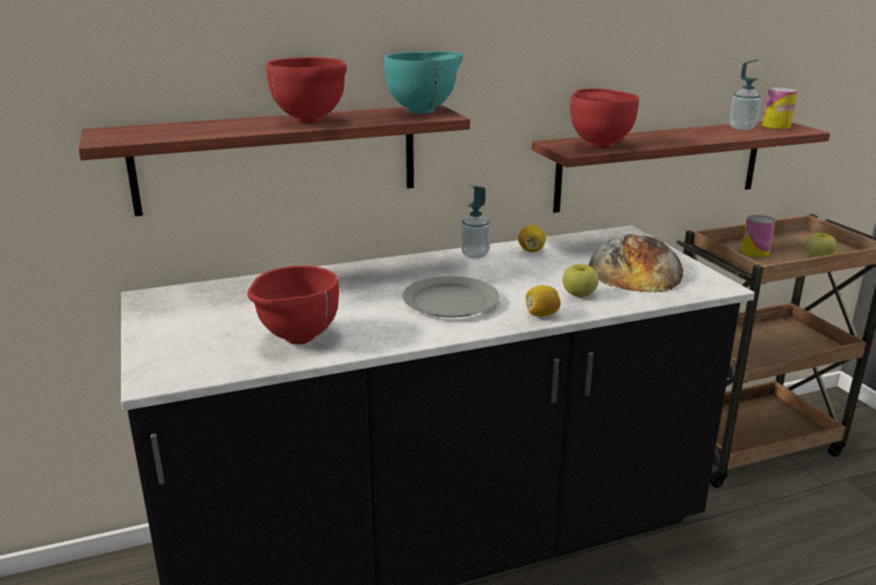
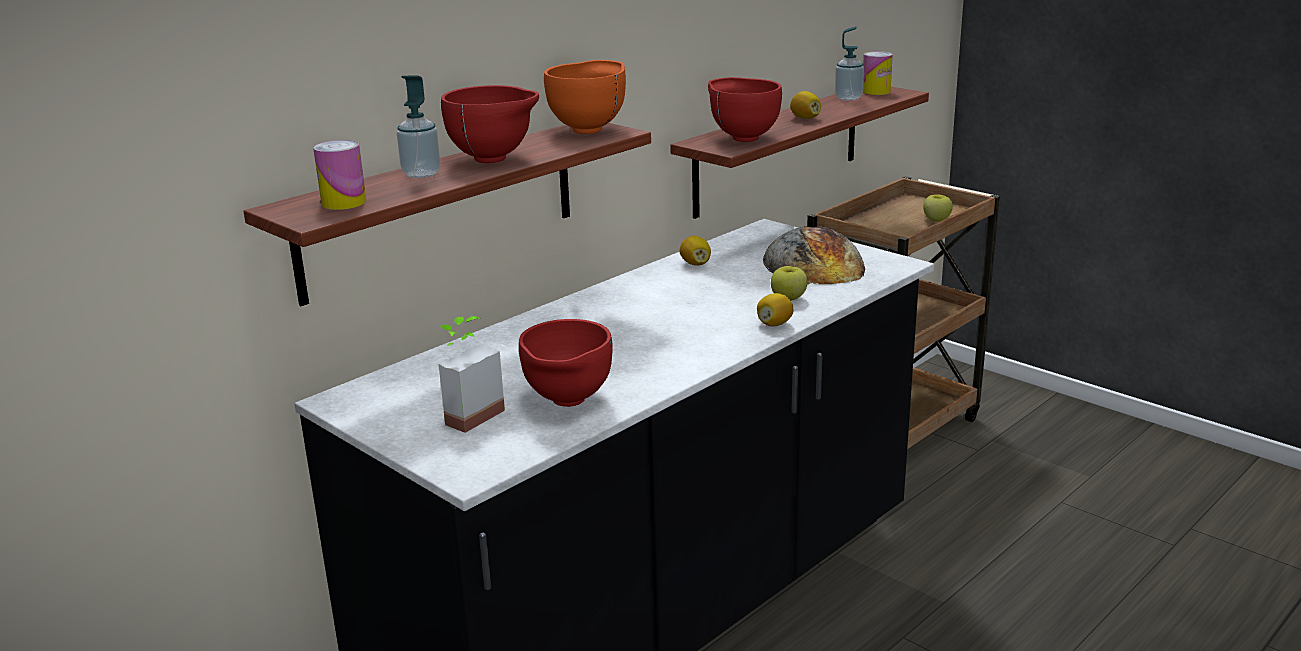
camera: 25 degrees left, 0 degrees up
turquoise bowl [384,51,463,114] -> orange bowl [544,60,626,134]
grey plate [402,276,500,318] -> none
soap dispenser [461,185,490,259] -> soap dispenser moved to [397,76,440,178]
can [741,215,775,257] -> can moved to [313,140,366,210]
none -> potted plant [439,316,505,433]
none -> lemon [790,91,821,119]

